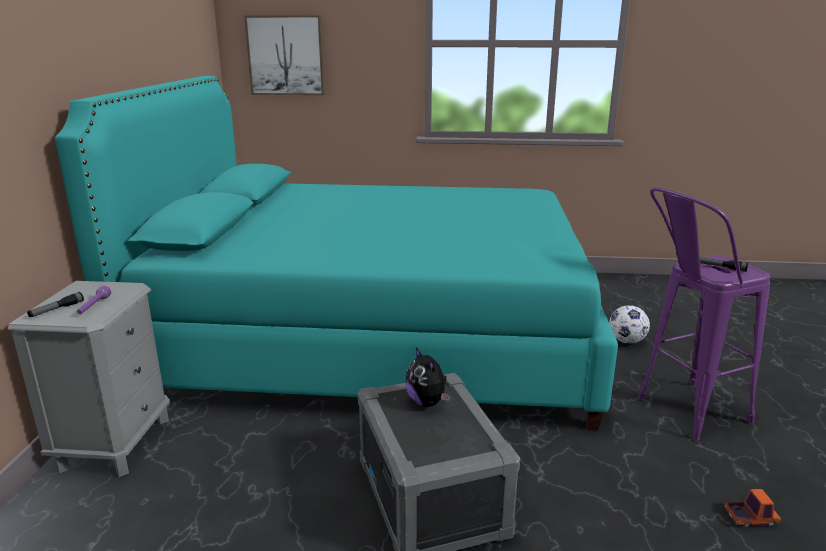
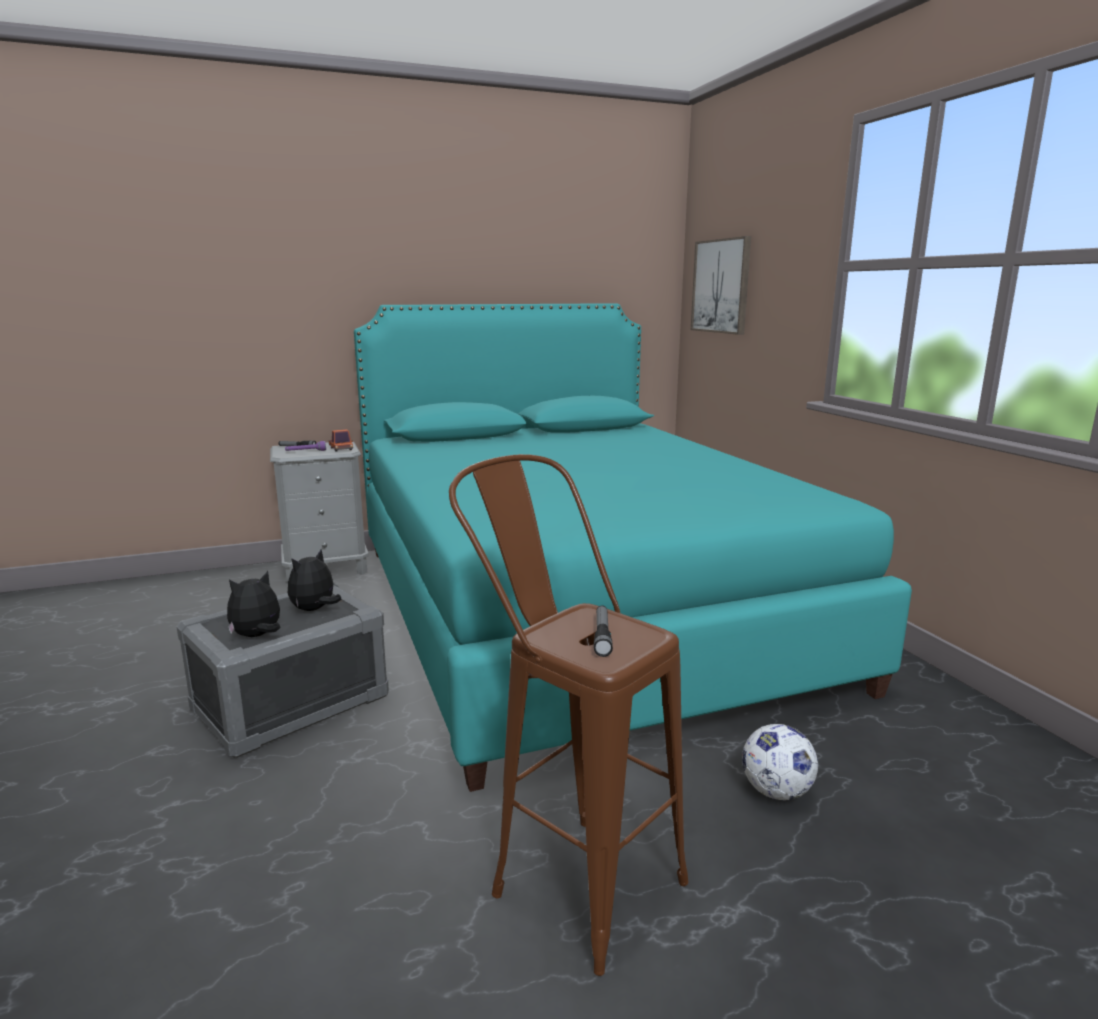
camera: 65 degrees right, 5 degrees down
purple stool [638,187,770,440] -> brown stool [449,454,689,976]
toy truck [724,489,781,527] -> toy truck moved to [329,429,353,452]
none -> plush toy [227,571,281,637]

